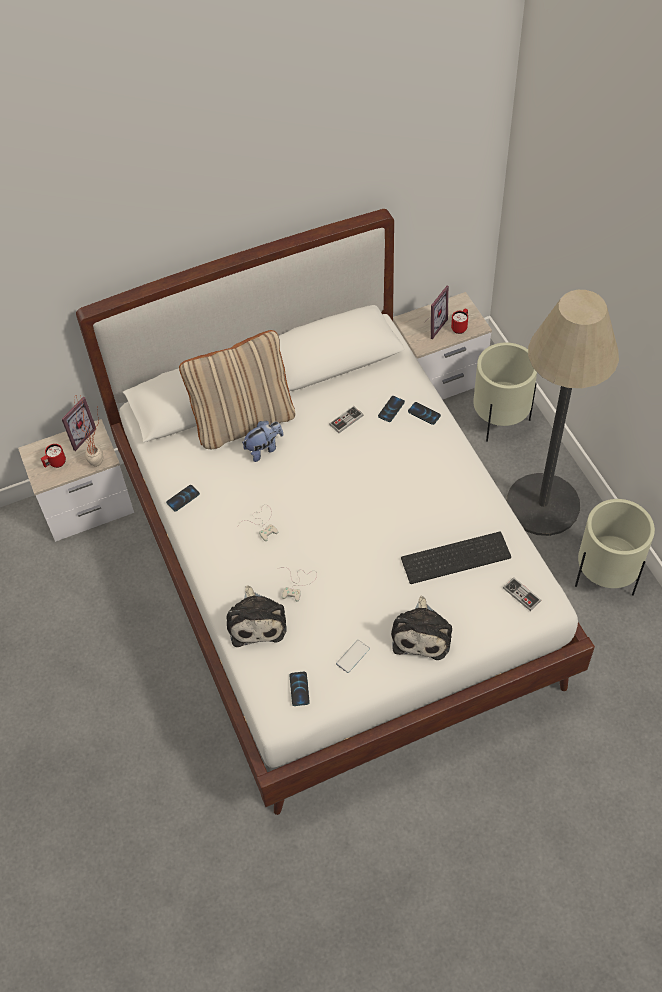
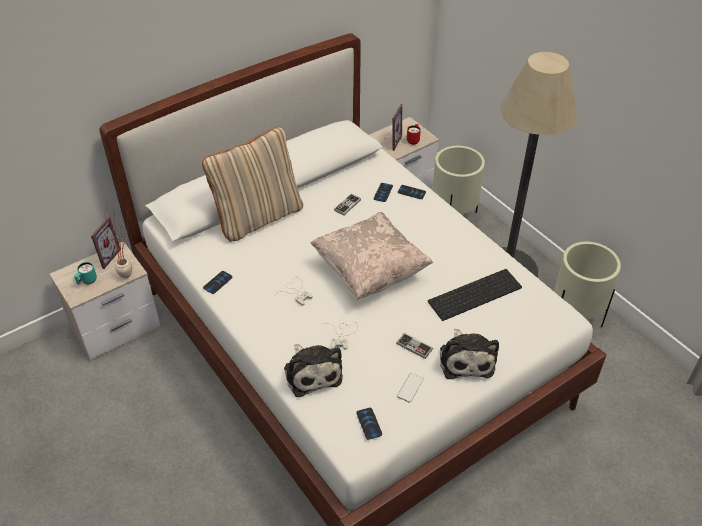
camera: 15 degrees left, 10 degrees down
red mug [41,444,66,468] -> turquoise mug [74,262,97,285]
plush toy [242,421,283,462] -> none
game controller [503,578,542,611] -> game controller moved to [396,333,433,359]
none -> beige pillow [310,212,433,300]

